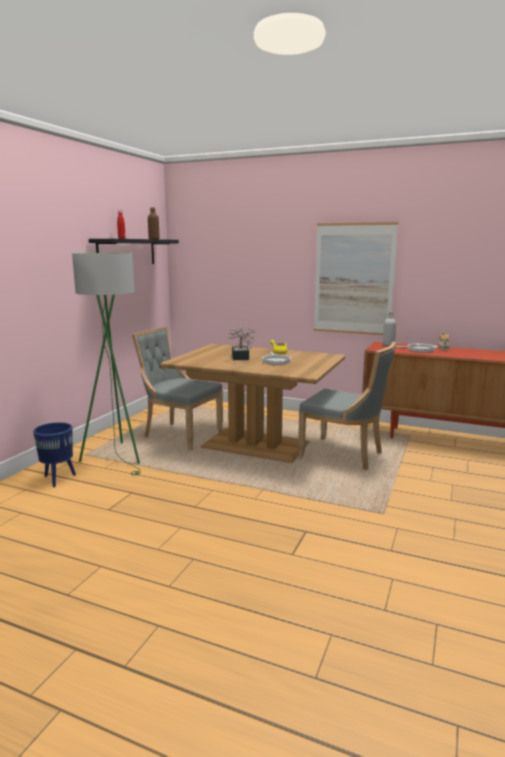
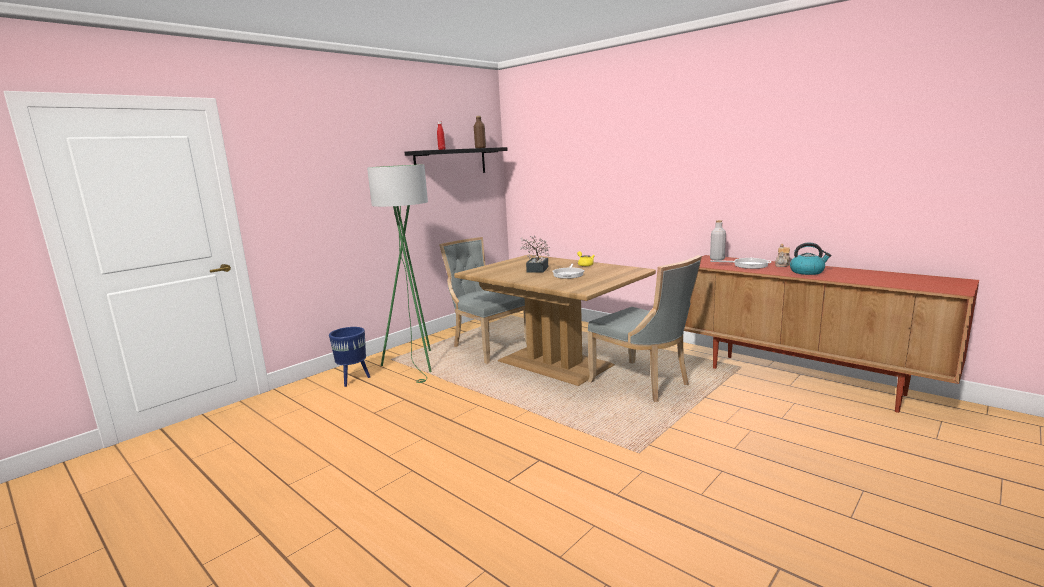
camera: 20 degrees right, 0 degrees up
picture [314,222,398,335] -> none
none -> kettle [790,243,831,275]

